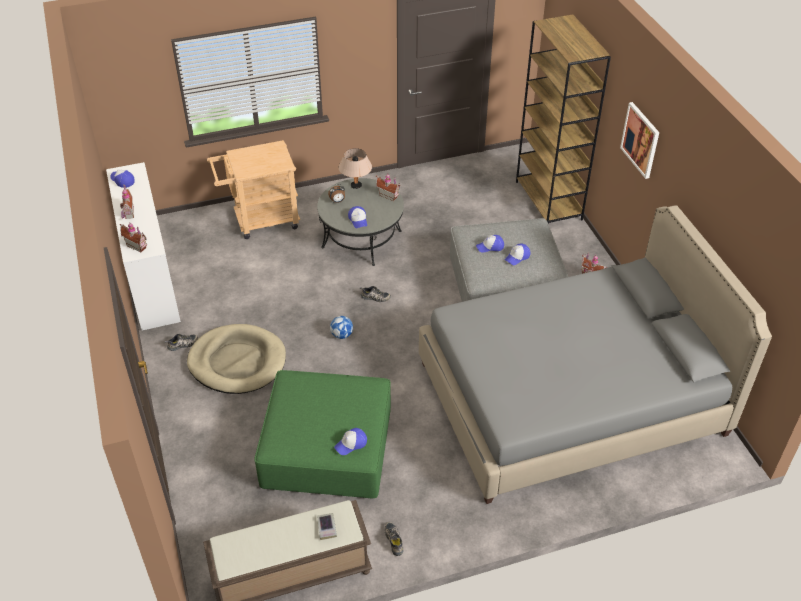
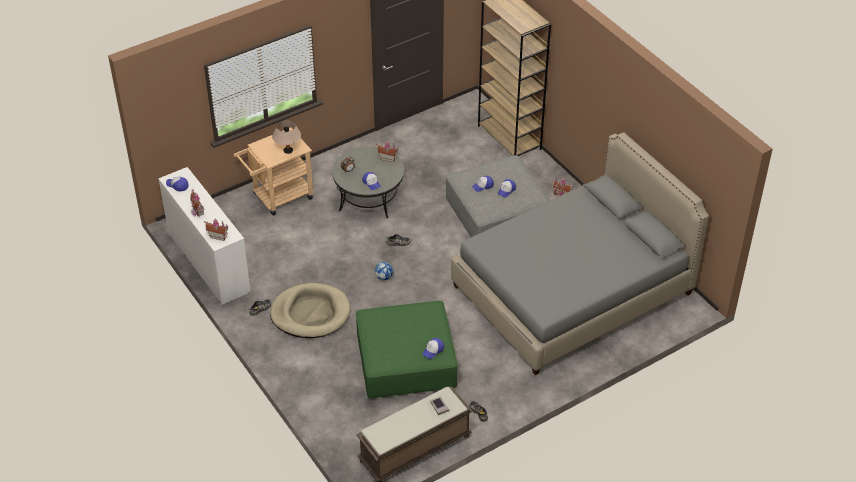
camera: 15 degrees left, 0 degrees up
beige table lamp [339,148,372,189] -> beige table lamp moved to [272,120,301,154]
picture [620,102,659,179] -> none

